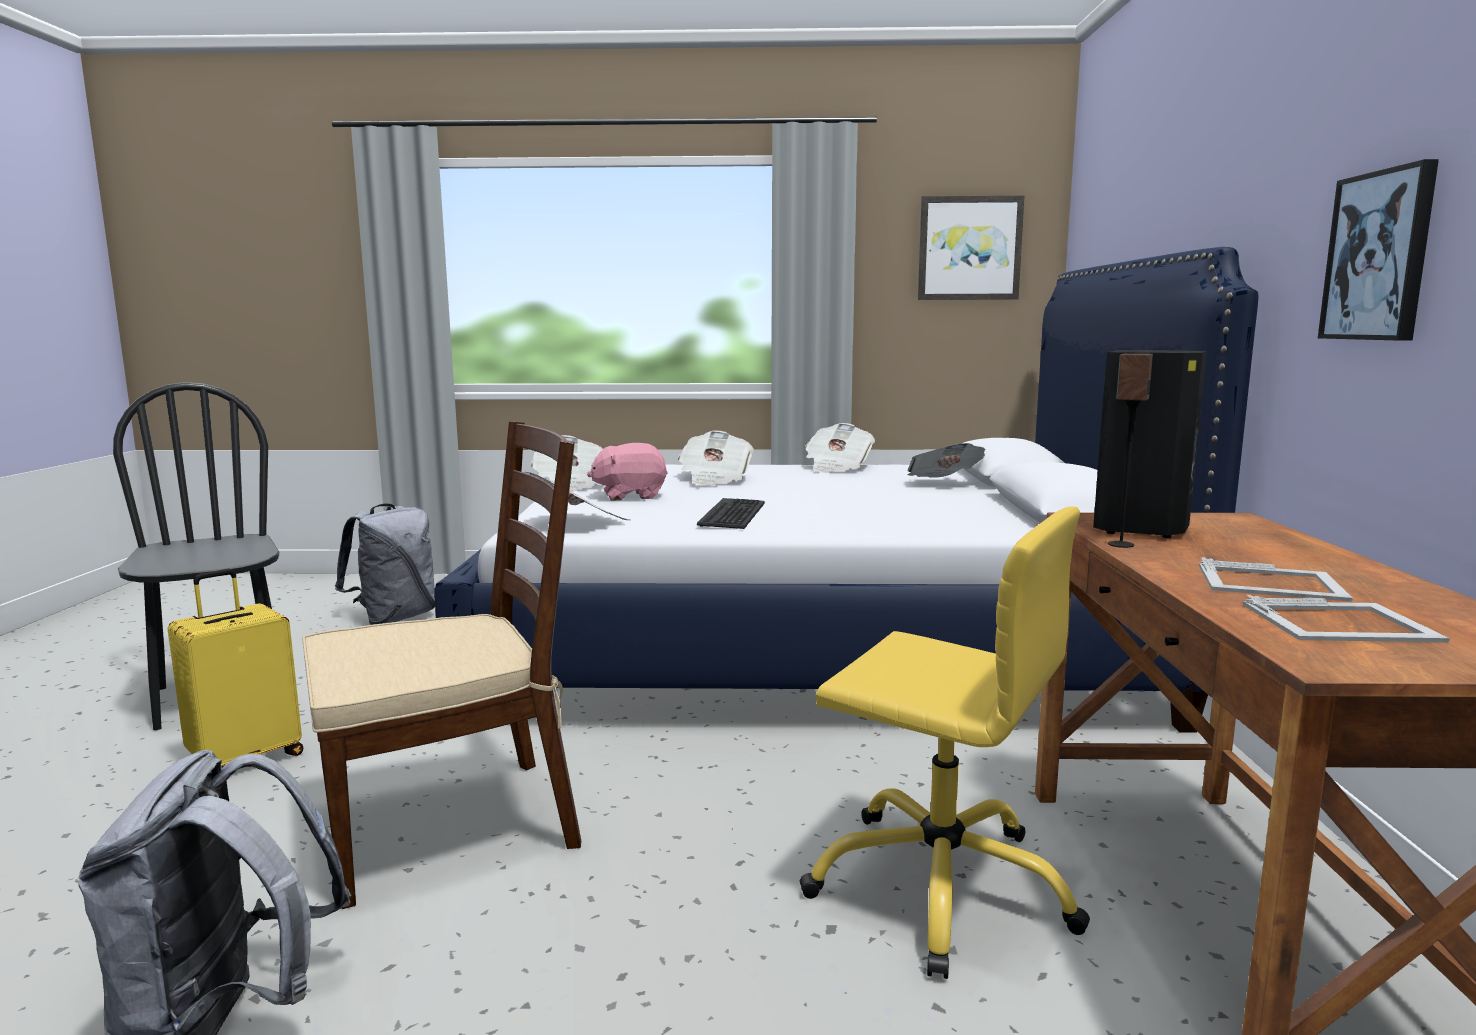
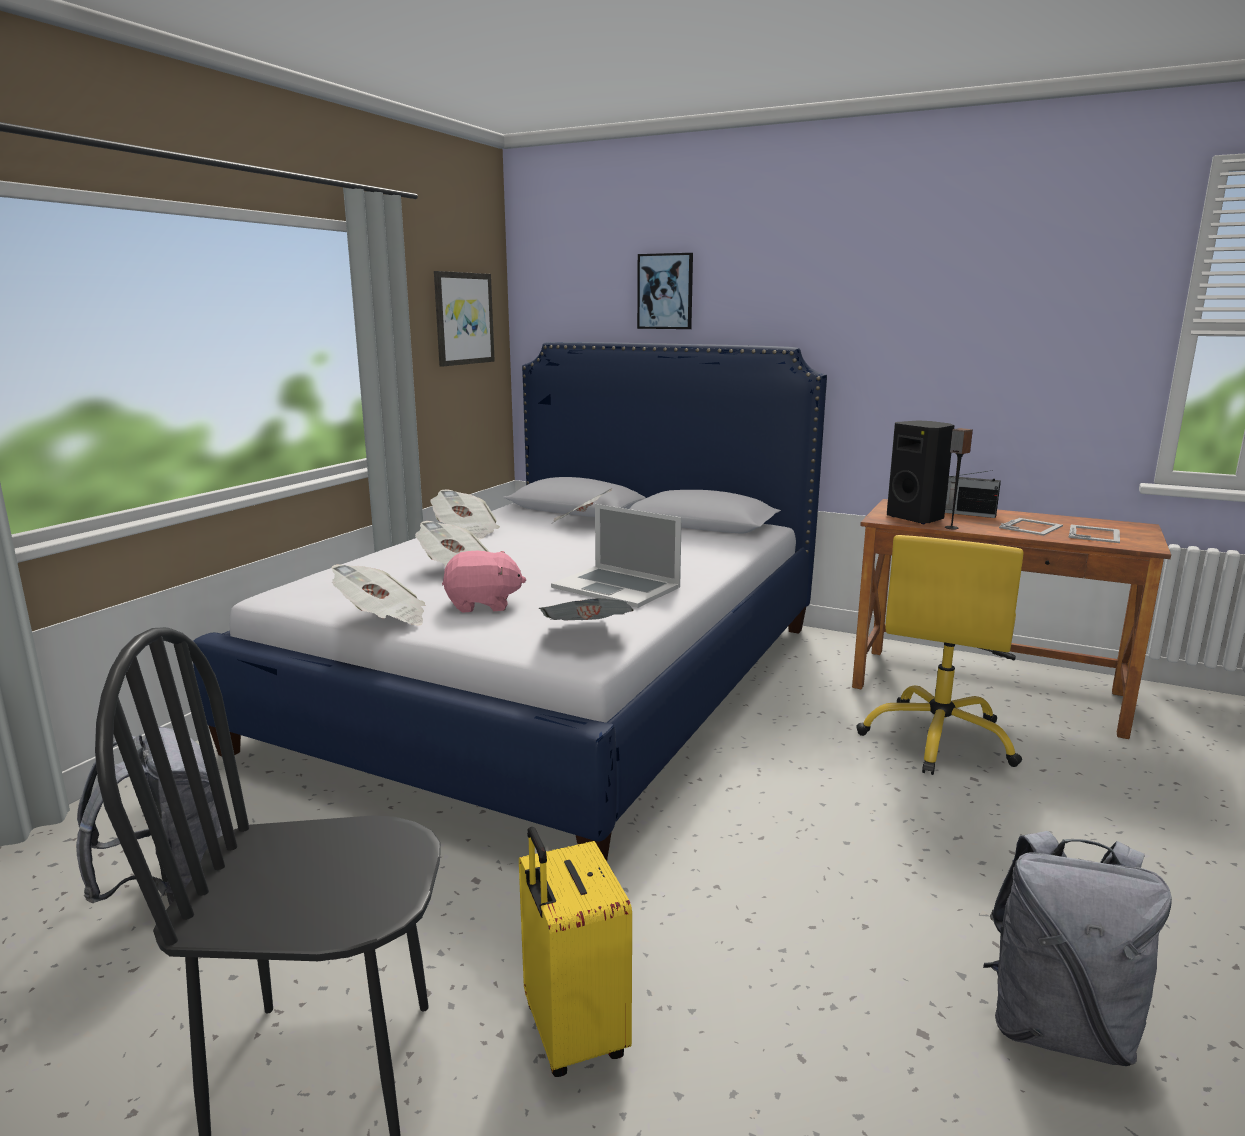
camera: 65 degrees left, 5 degrees up
brown chair [302,421,581,909] -> none
pink plush toy [587,443,668,501] -> pink plush toy turned 105 degrees counterclockwise [442,551,526,613]
keyboard [697,498,765,529] -> laptop [551,504,682,608]
yellow office chair [800,507,1090,979] -> yellow office chair turned 150 degrees clockwise [856,535,1023,775]
picture [1318,159,1439,341] -> picture moved to [637,253,693,329]
none -> radio [945,470,1001,518]

